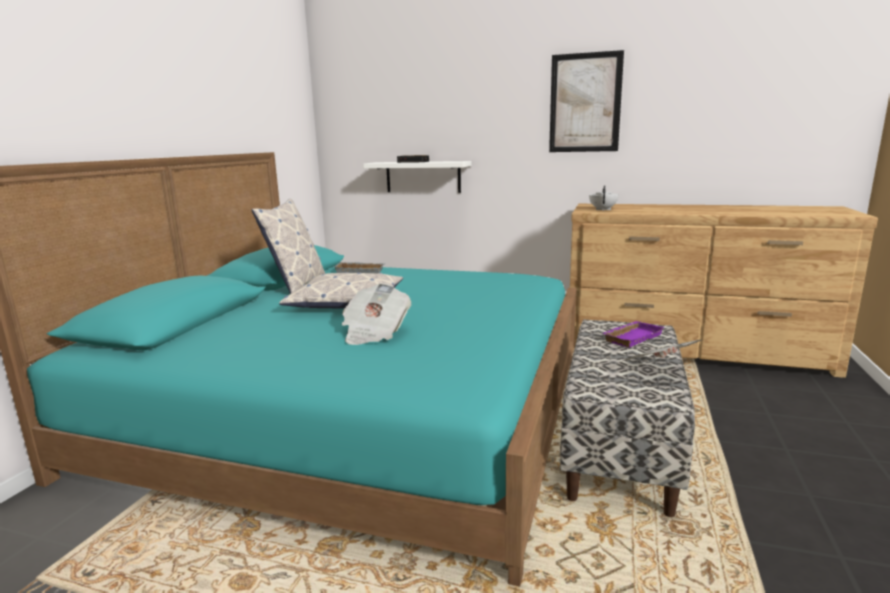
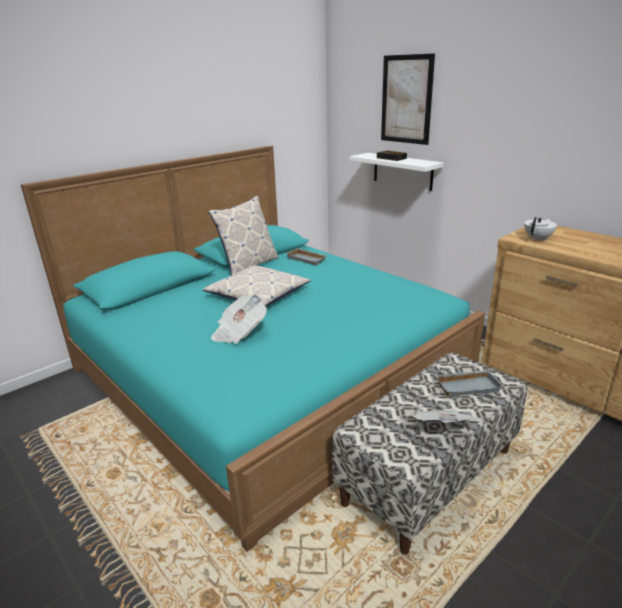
camera: 30 degrees right, 10 degrees up
picture [549,50,624,152] -> picture moved to [381,53,435,145]
purple tray [603,321,665,348] -> grey tray [435,370,503,397]

